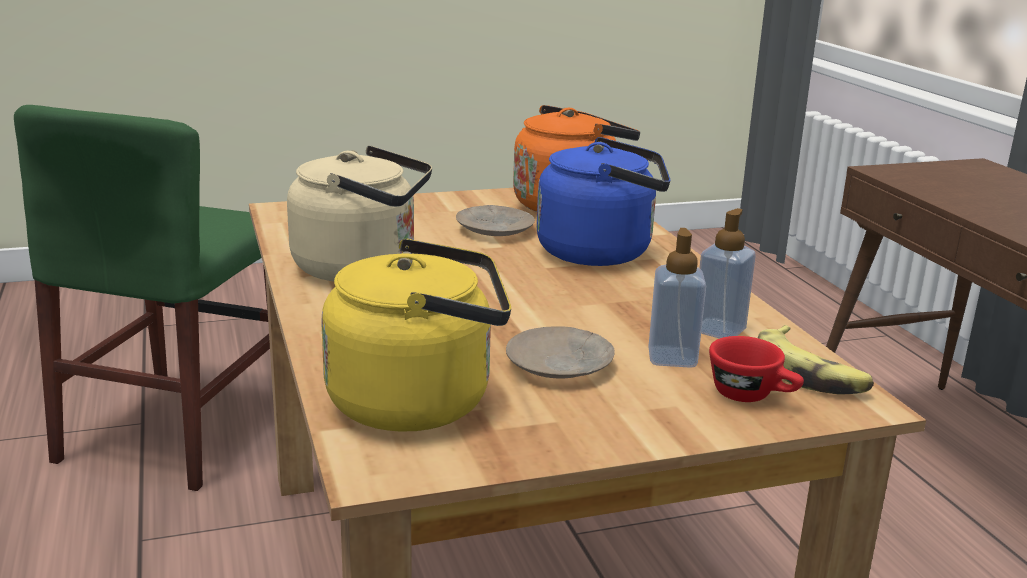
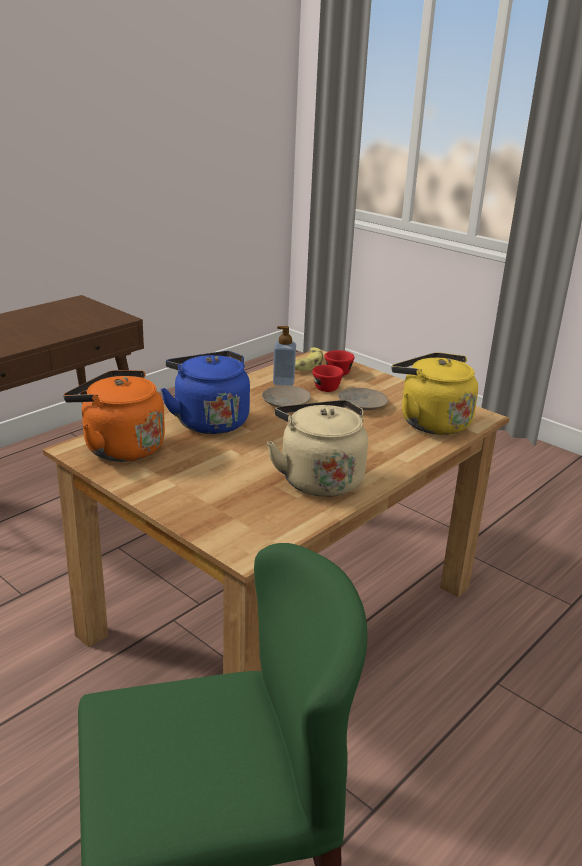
camera: 120 degrees left, 5 degrees up
beige plate [456,205,535,236] -> beige plate moved to [262,385,311,407]
soap dispenser [648,228,706,368] -> red cup [312,365,344,392]

